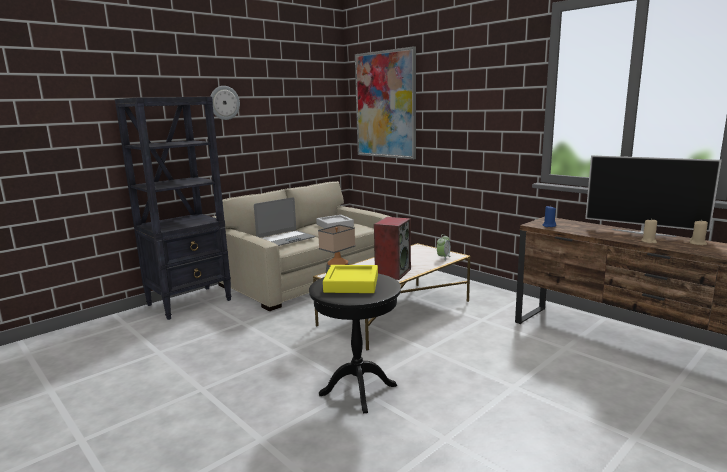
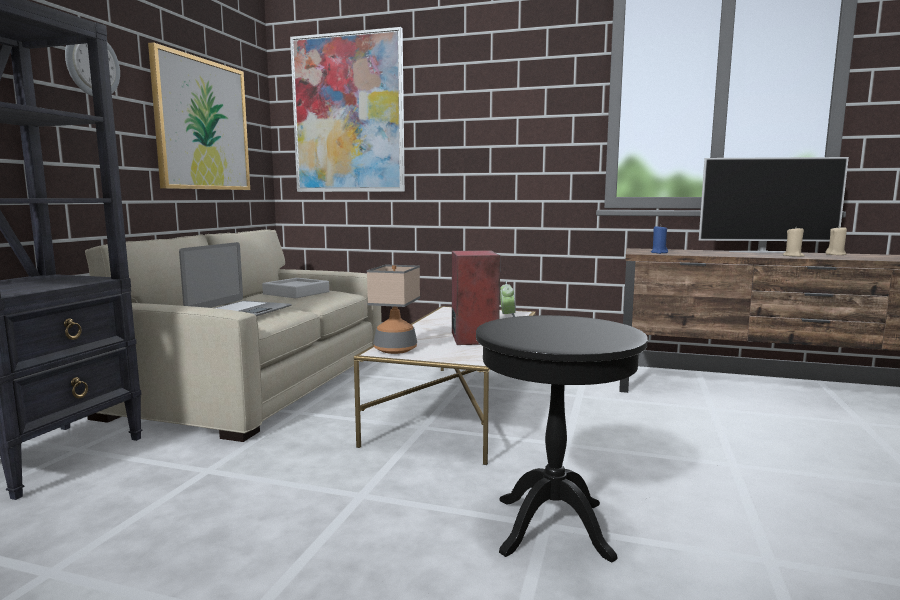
camera: 30 degrees left, 5 degrees down
yellow tray [323,265,378,293] -> none
none -> picture [148,42,250,190]

